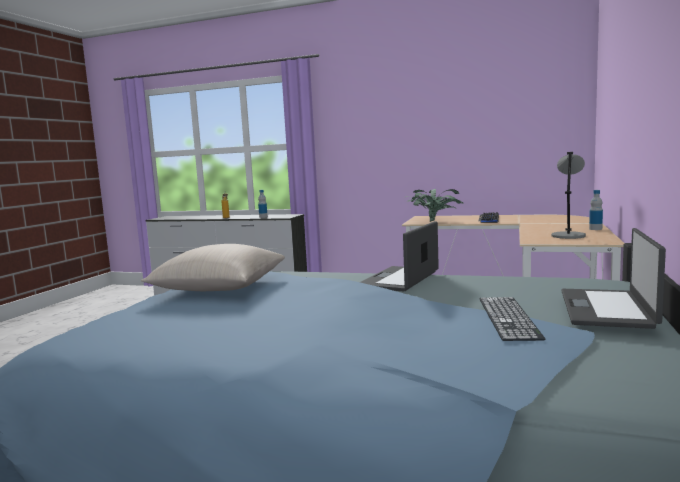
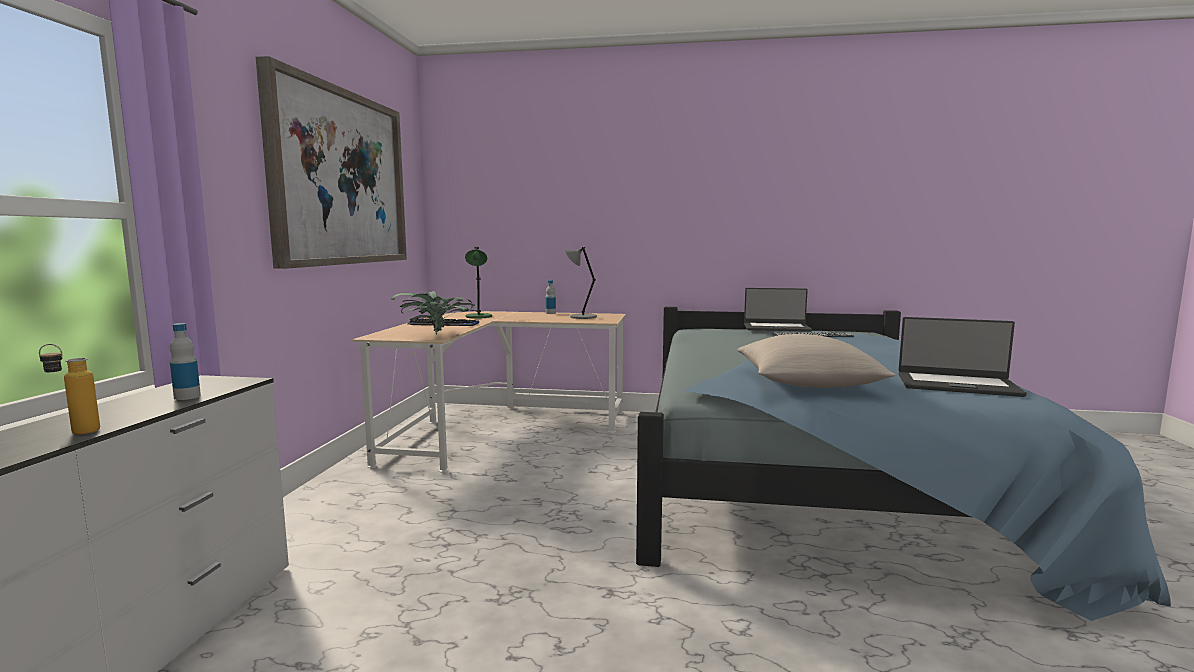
camera: 100 degrees left, 0 degrees up
laptop [360,221,439,292] -> laptop moved to [898,317,1027,397]
none -> picture [256,56,407,269]
none -> green table lamp [465,247,492,319]

